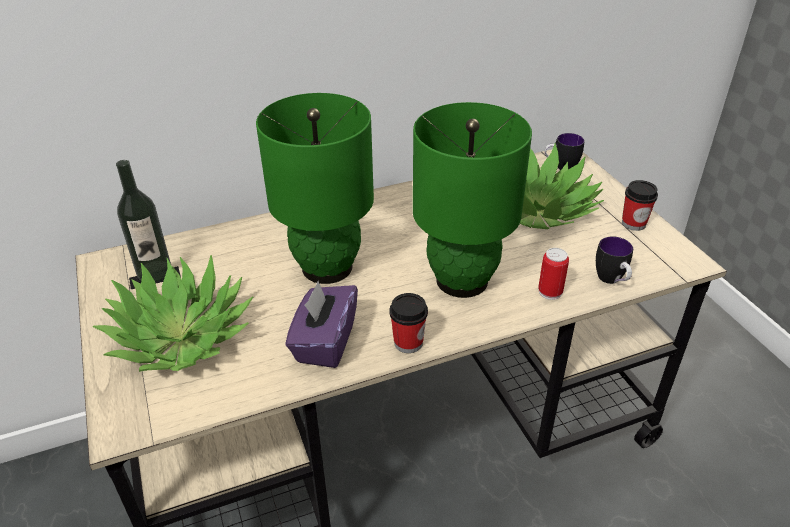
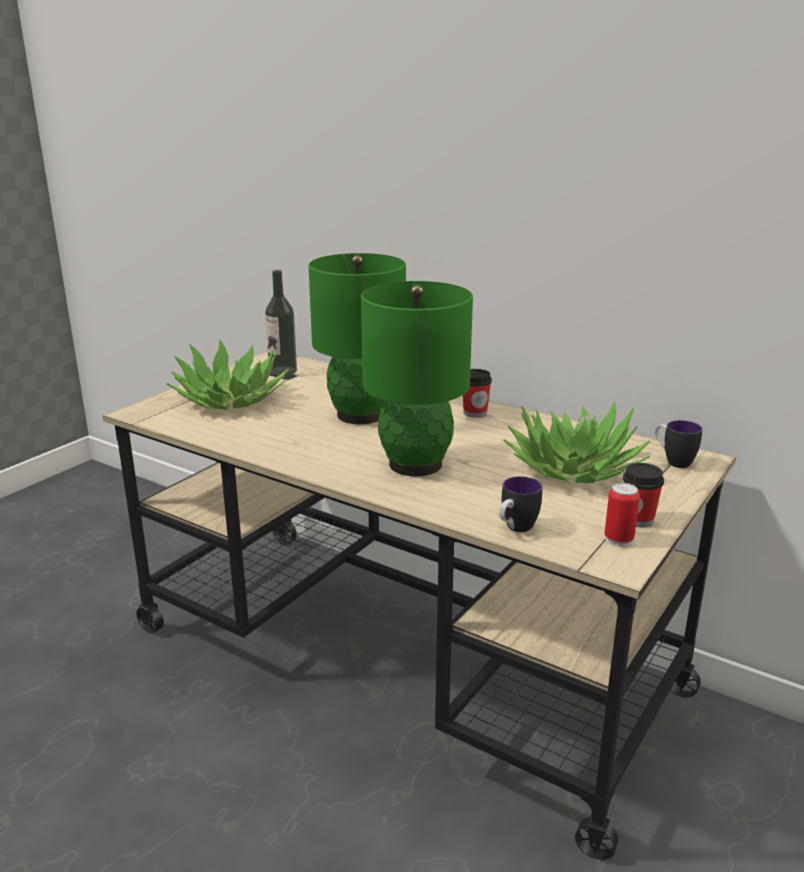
camera: 55 degrees right, 15 degrees down
purple tissue box [286,281,358,368] -> none
cup [389,293,428,353] -> cup moved to [463,369,492,418]
can [538,248,569,300] -> can moved to [604,483,640,546]

